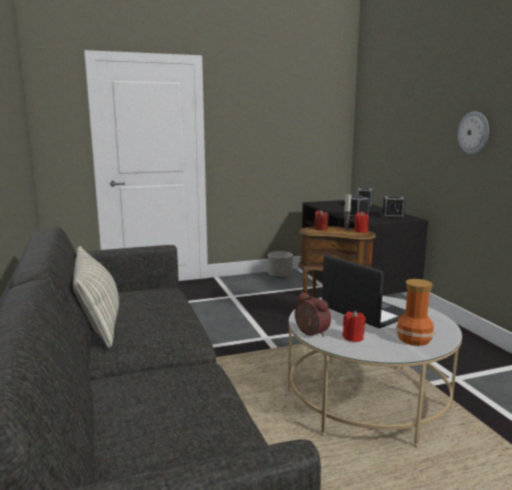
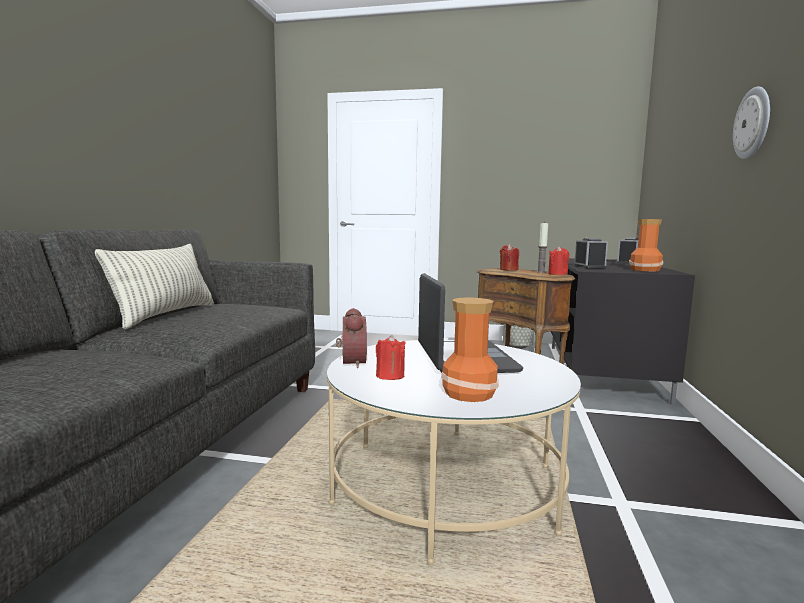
camera: 30 degrees right, 5 degrees down
alarm clock [382,195,405,219] -> vase [629,219,663,271]

